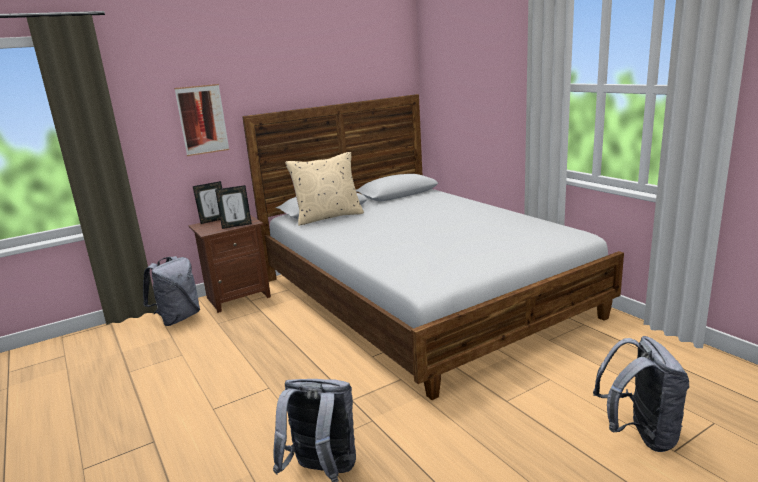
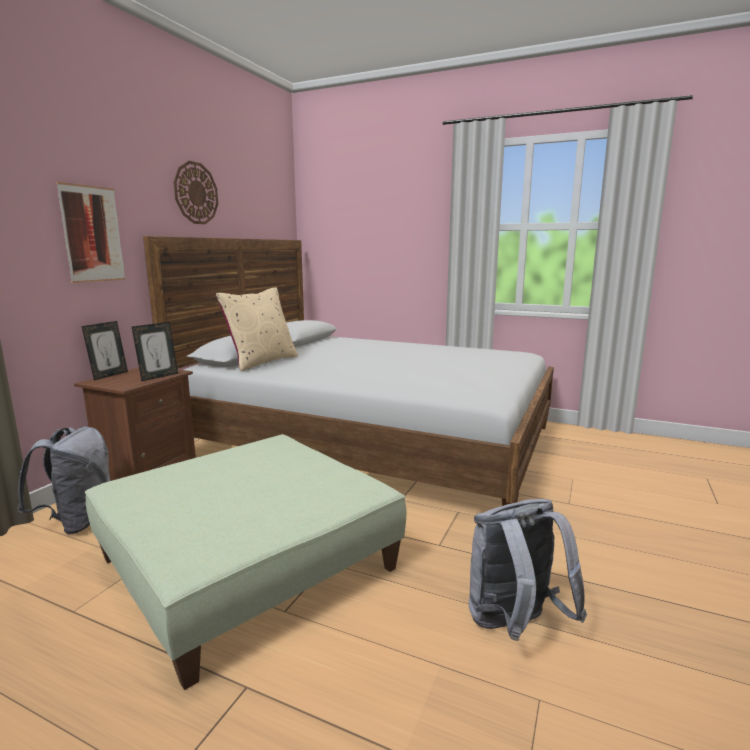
camera: 35 degrees left, 5 degrees down
grey backpack [593,336,689,452] -> none
none -> green ottoman [85,434,406,690]
none -> wall clock [174,161,218,224]

